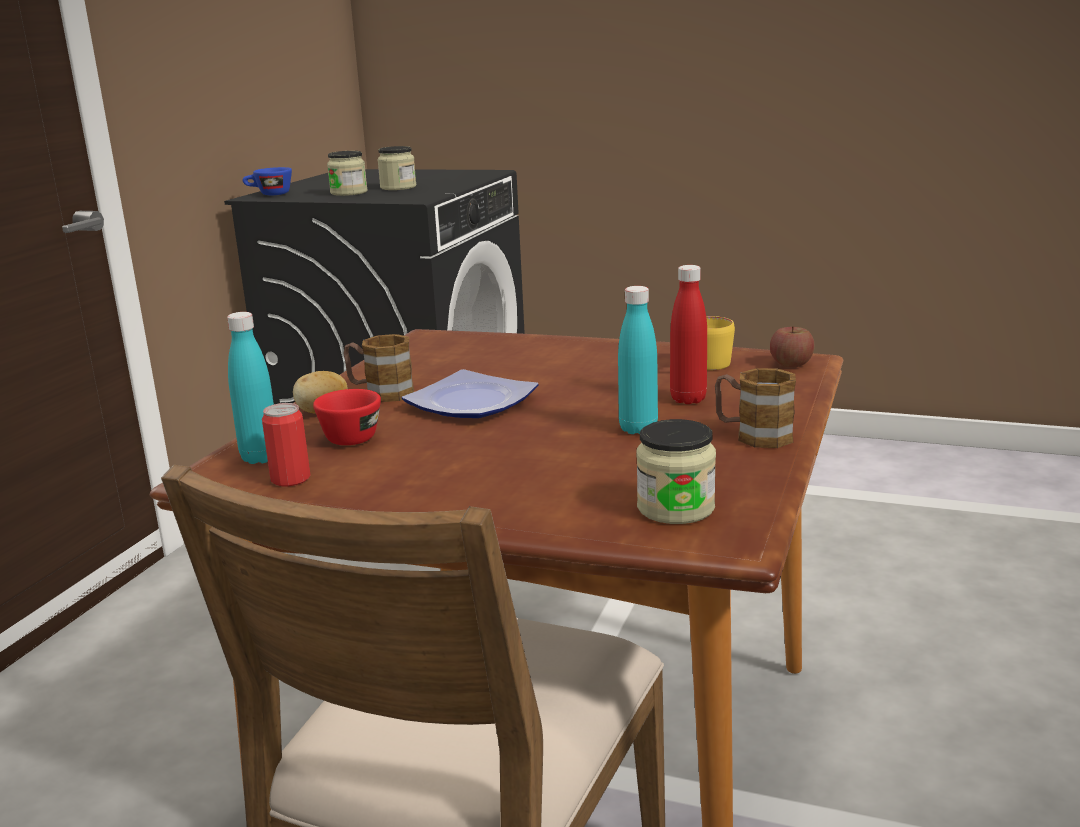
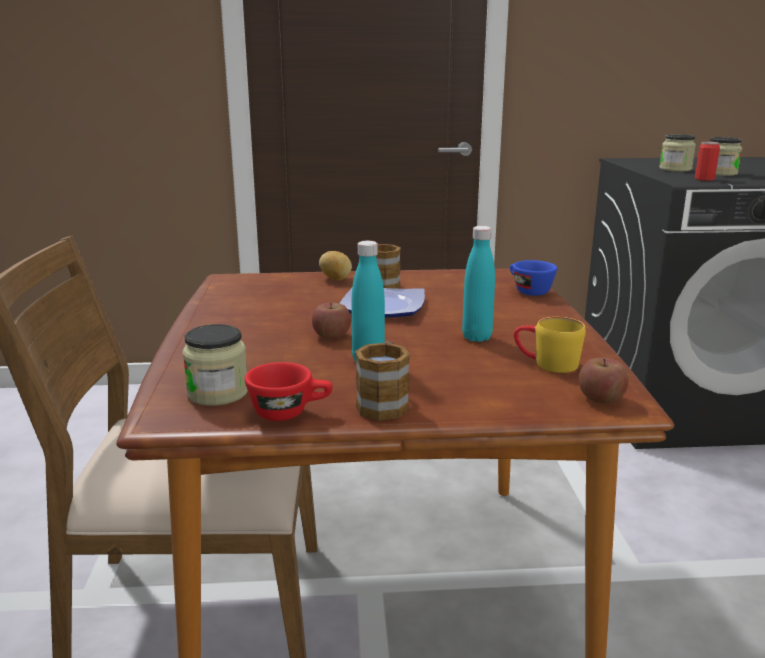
camera: 65 degrees right, 0 degrees up
turquoise bottle [227,312,274,464] -> turquoise bottle moved to [462,226,495,342]
blue cup [243,167,292,195] -> blue cup moved to [510,260,557,296]
can [262,403,311,486] -> can moved to [695,142,720,181]
red cup [313,389,381,445] -> red cup moved to [245,362,333,421]
red bottle [670,265,707,404] -> none
none -> apple [312,303,351,340]

